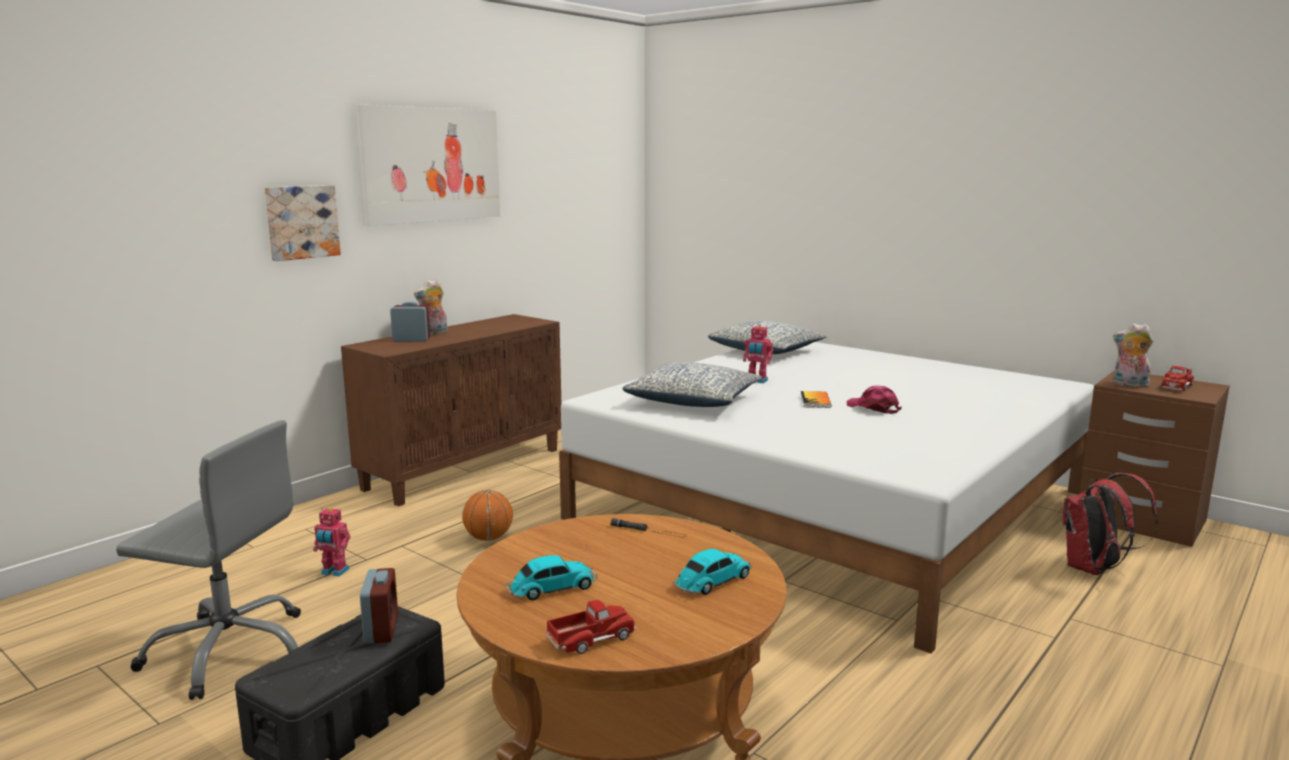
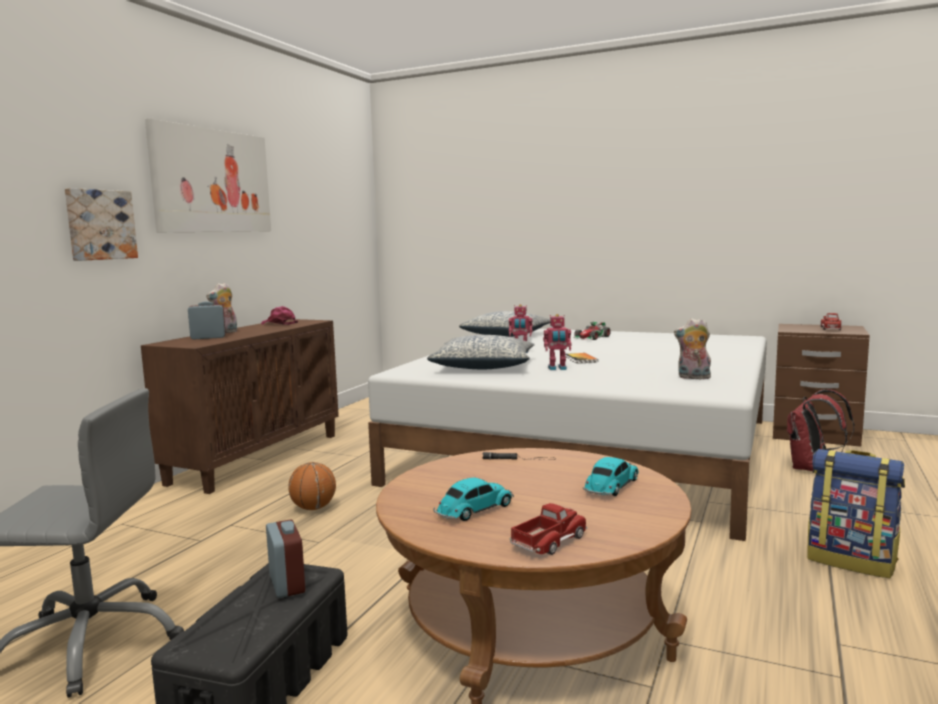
camera: 15 degrees left, 5 degrees down
toy robot [313,508,350,577] -> toy robot moved to [543,314,571,370]
pink cap [846,385,902,414] -> pink cap moved to [261,306,298,325]
plush toy [1113,323,1153,388] -> plush toy moved to [674,318,711,379]
none -> toy car [574,322,611,340]
none -> backpack [807,449,905,578]

